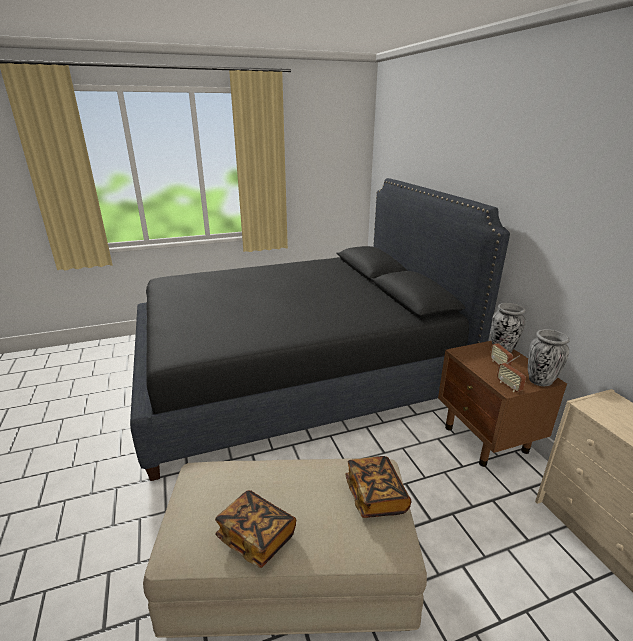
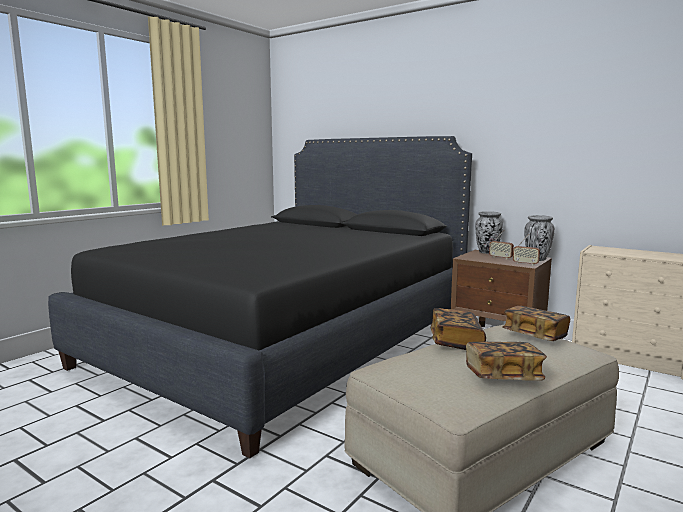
camera: 35 degrees left, 15 degrees down
none -> book [431,308,486,350]

